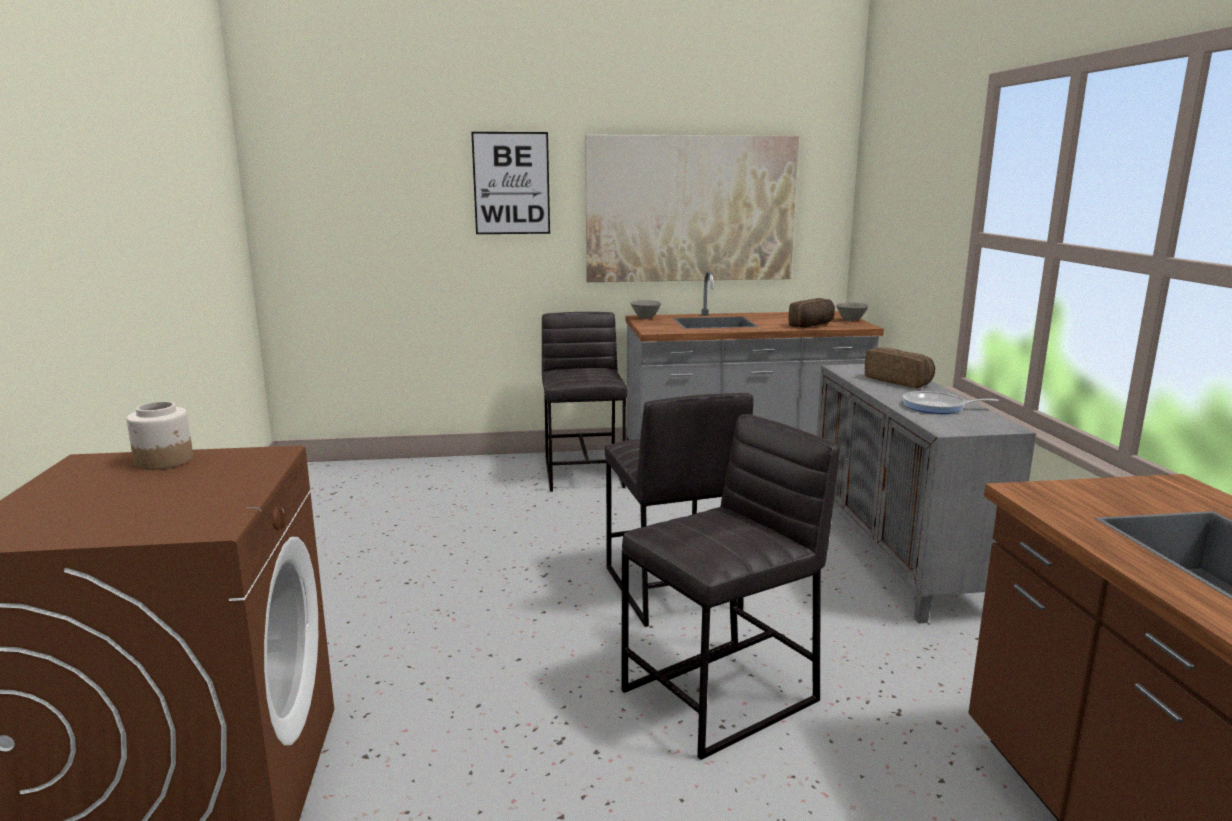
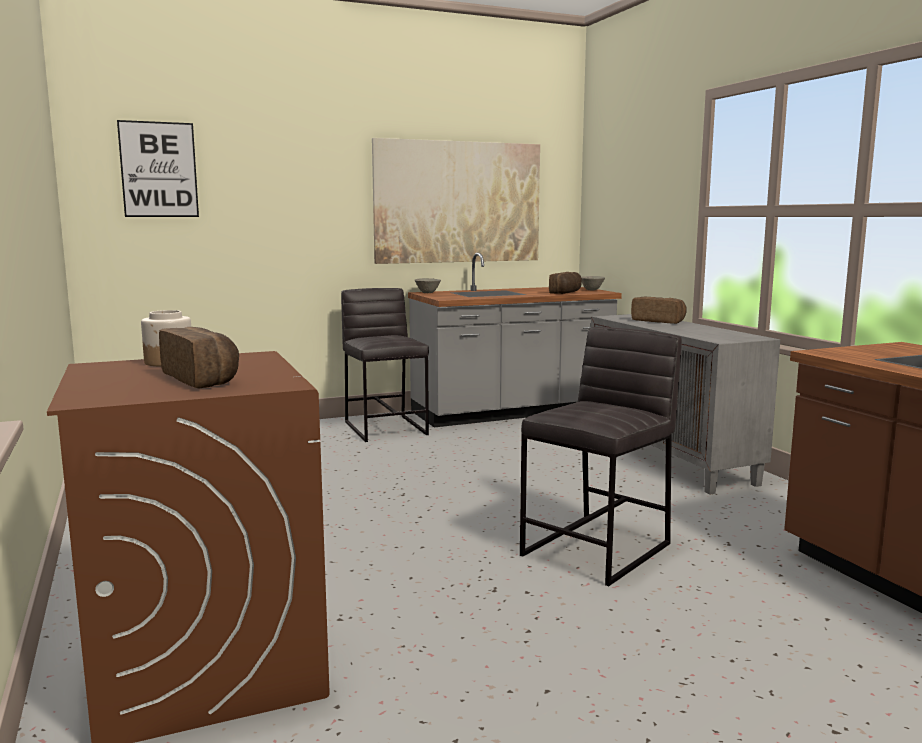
camera: 15 degrees left, 5 degrees down
picture [471,132,550,234] -> picture moved to [117,120,199,217]
grey stool [605,393,753,627] -> none
frying pan [903,391,999,414] -> none
none -> bread [159,327,239,388]

